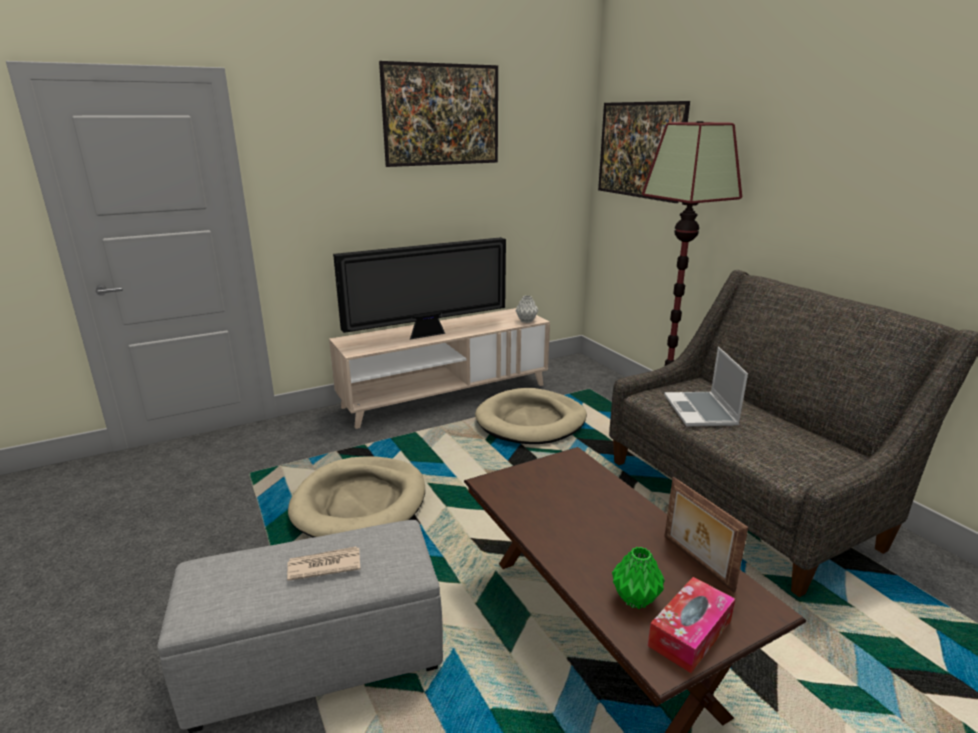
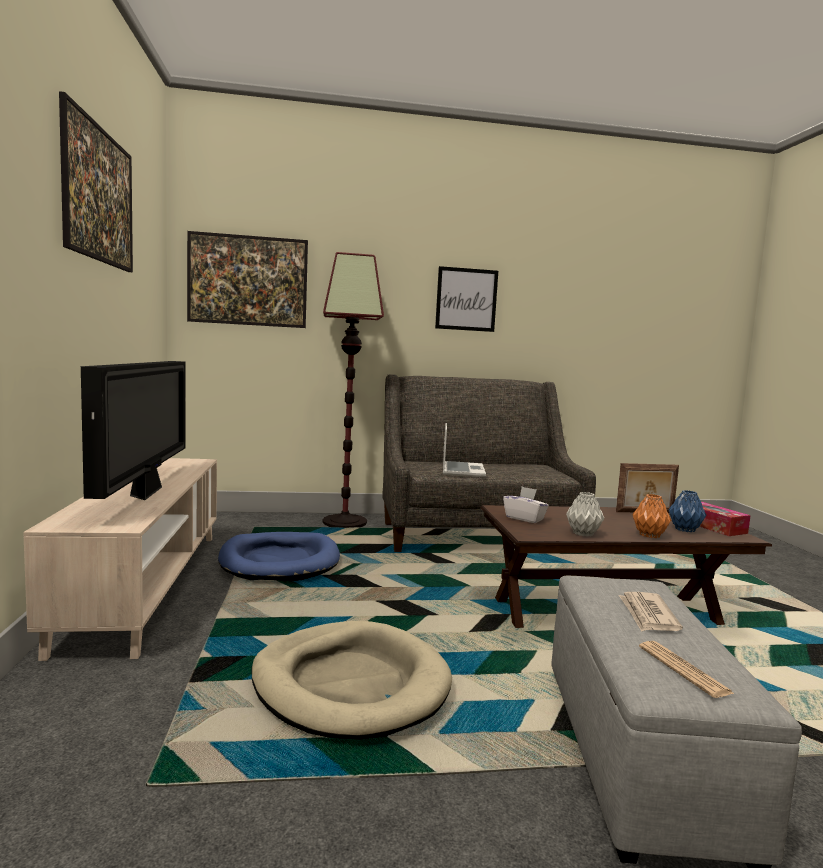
camera: 70 degrees left, 15 degrees down
beige dog bed [475,388,587,444] -> blue dog bed [218,532,340,582]
grey vase [515,295,538,323] -> grey vase moved to [566,492,604,536]
green vase [612,547,665,609] -> blue vase [668,490,706,532]
laptop [664,347,748,426] -> laptop turned 105 degrees counterclockwise [443,423,486,477]
none -> picture [435,266,498,332]
none -> white tissue box [503,487,549,523]
none -> orange vase [632,494,671,538]
none -> newspaper [639,641,735,698]

